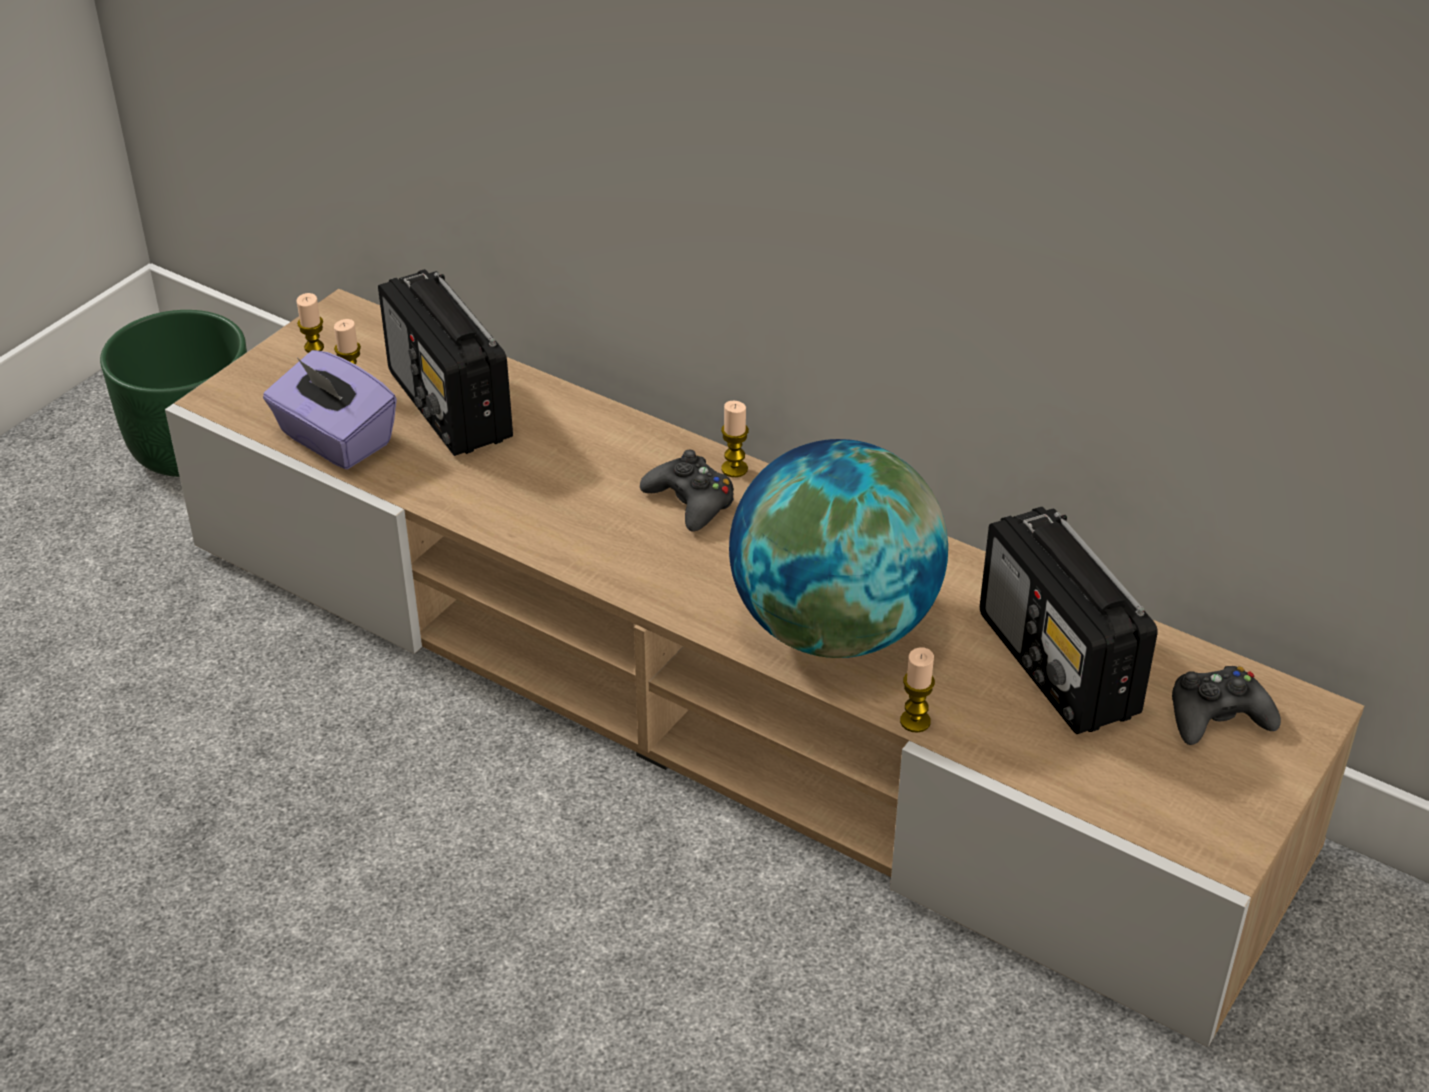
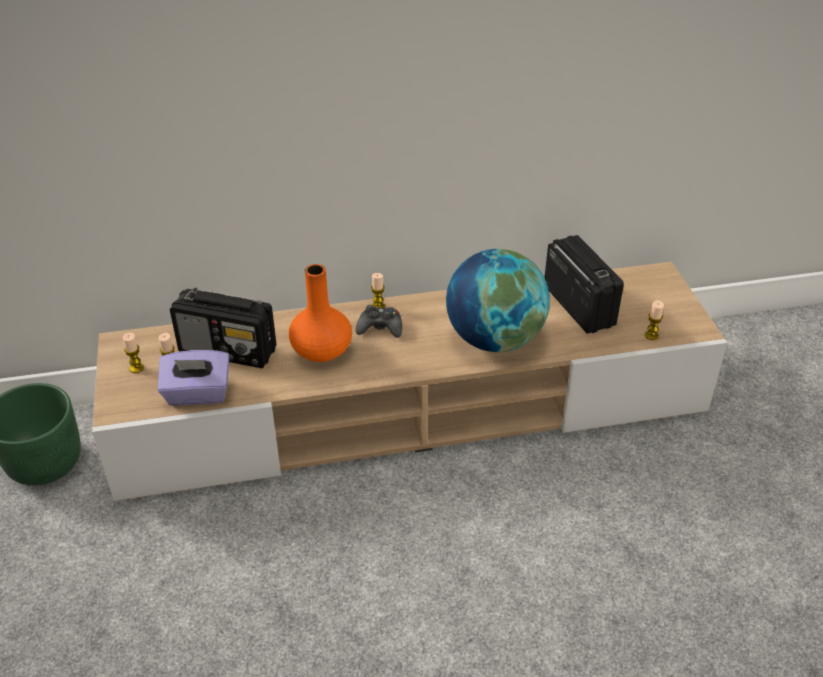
camera: 45 degrees left, 0 degrees up
candle [900,647,935,733] -> candle moved to [645,301,664,340]
radio [980,507,1158,734] -> radio turned 135 degrees counterclockwise [544,235,624,334]
black game controller [1172,666,1281,745] -> none
none -> orange vase [289,264,352,362]

